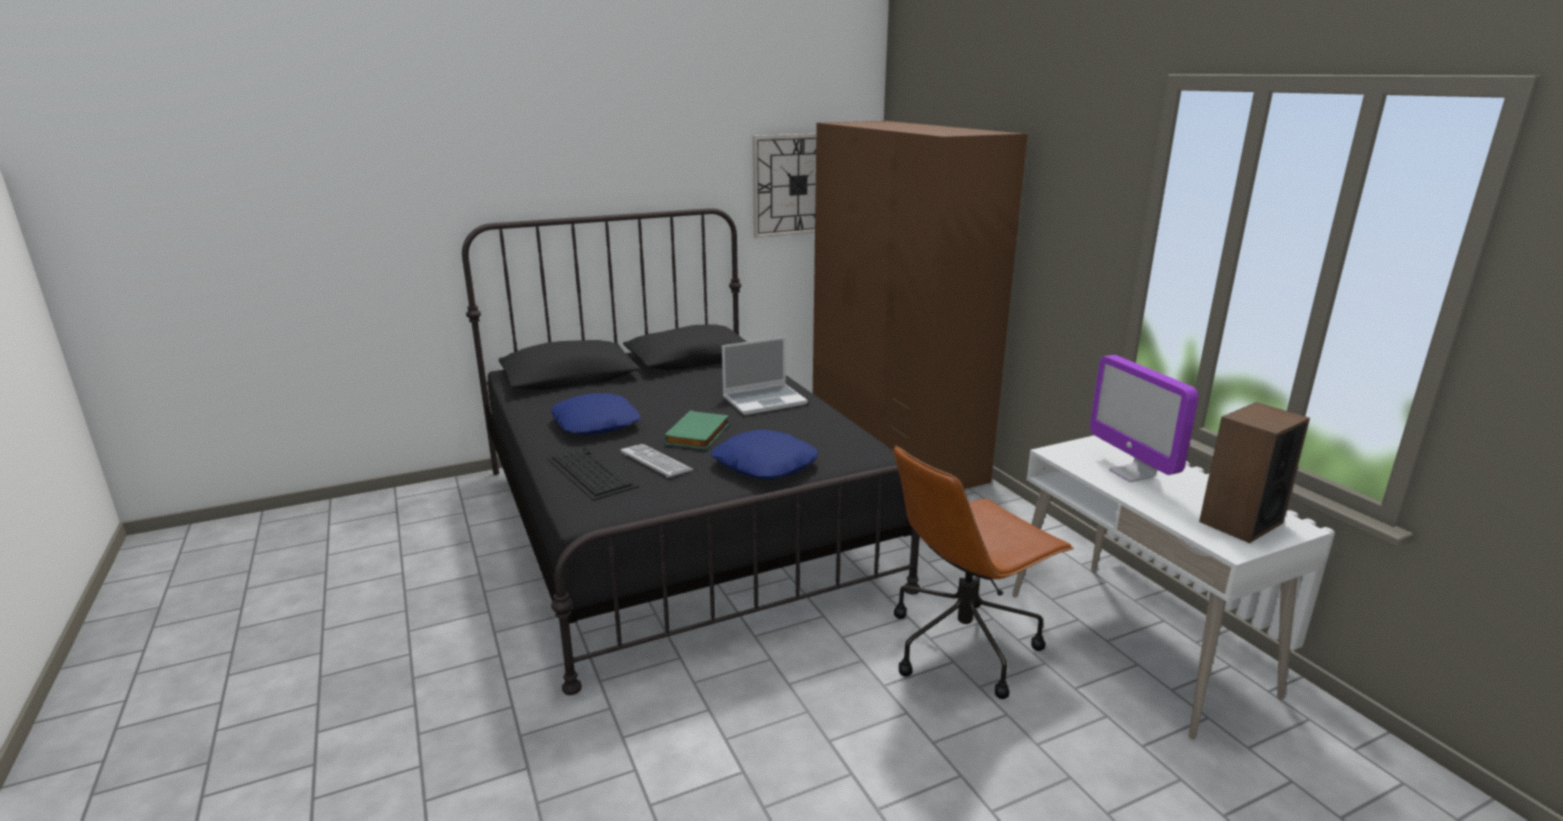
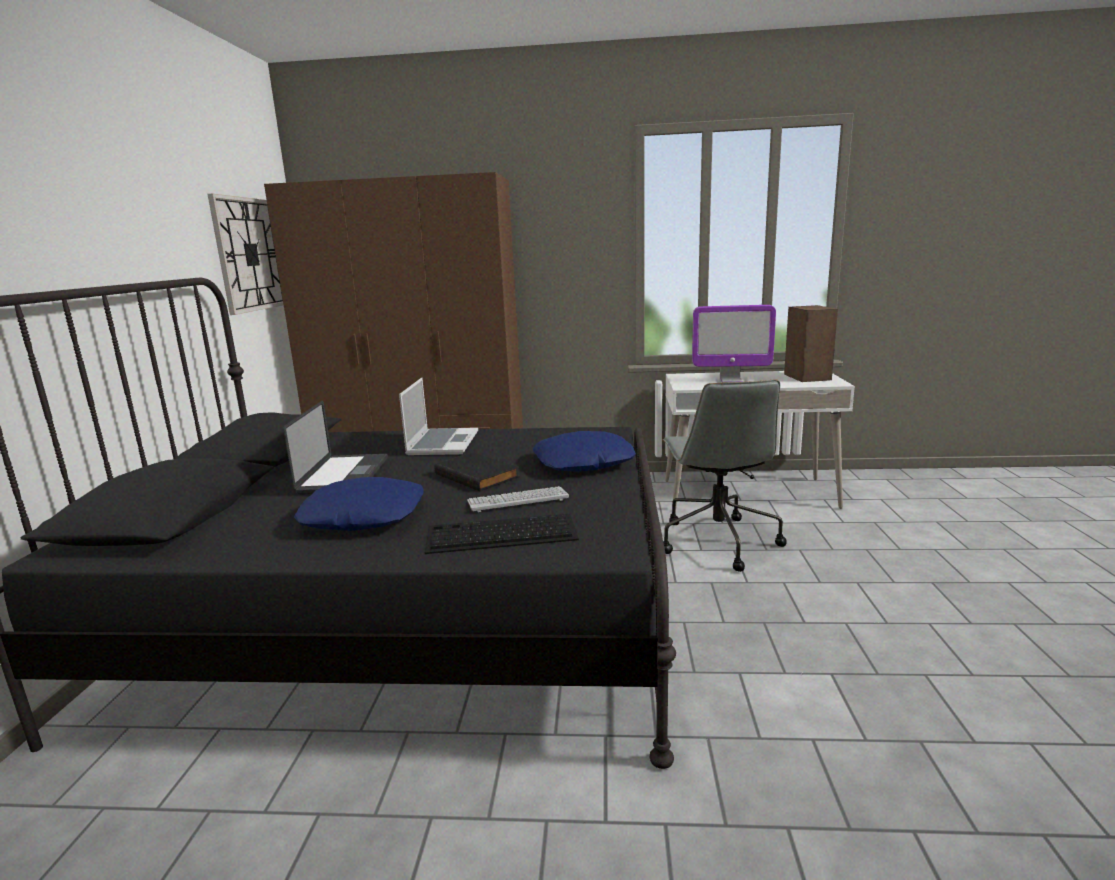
camera: 60 degrees left, 5 degrees down
green book [664,410,729,449] -> black book [434,452,520,492]
brown office chair [893,445,1074,699] -> grey office chair [662,380,787,572]
none -> laptop [283,401,388,495]

